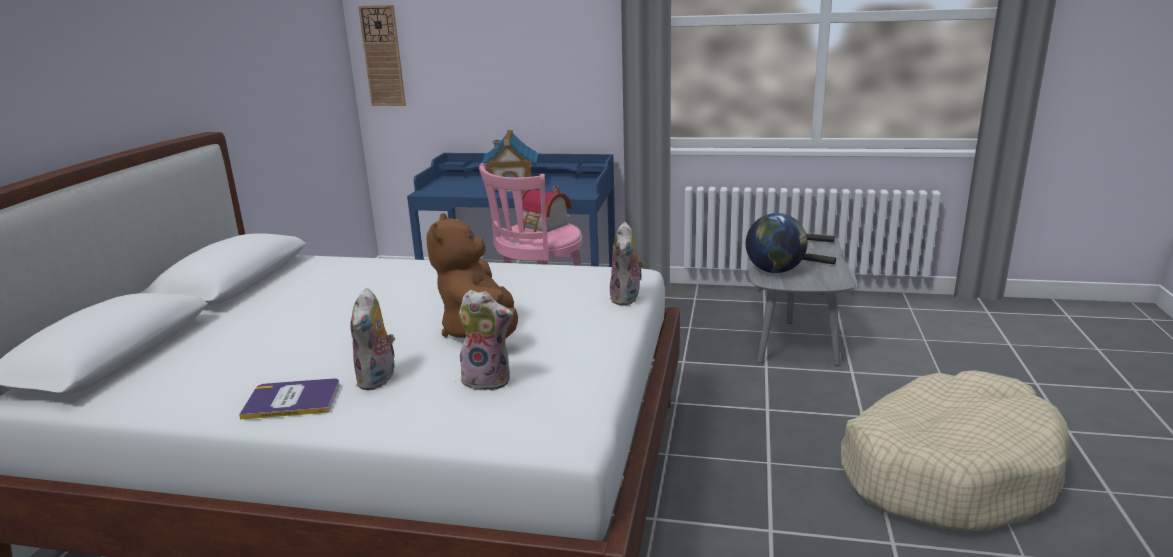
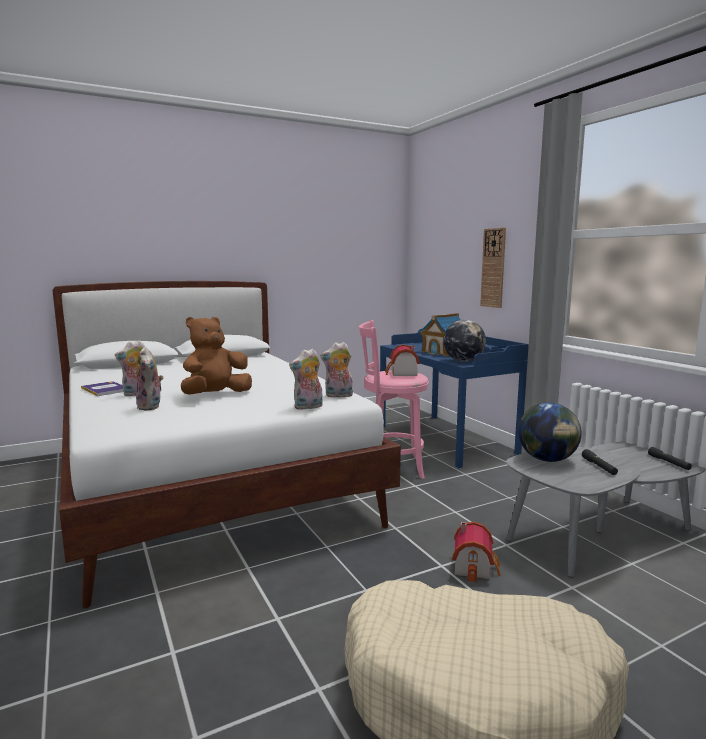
camera: 50 degrees right, 10 degrees down
wall clock [358,5,406,106] -> wall clock moved to [480,228,506,308]
none -> plush toy [320,342,353,398]
none -> globe [443,320,486,362]
none -> toy house [452,522,501,582]

